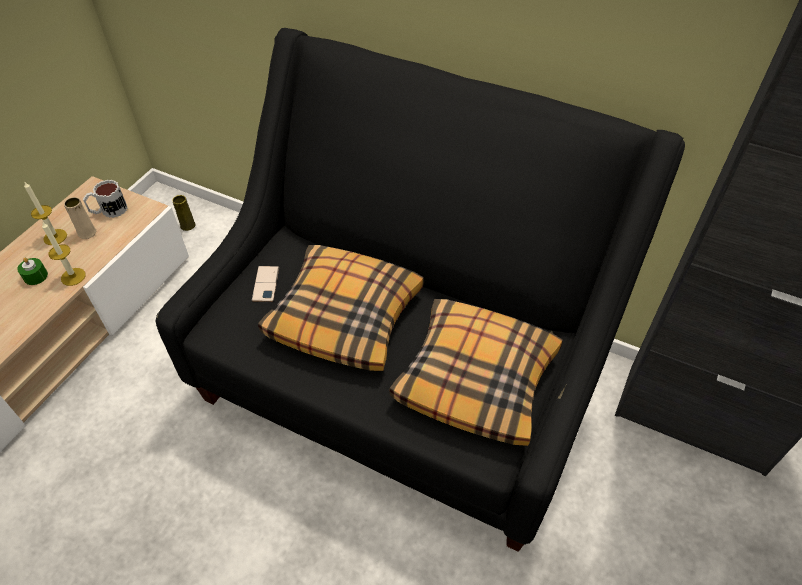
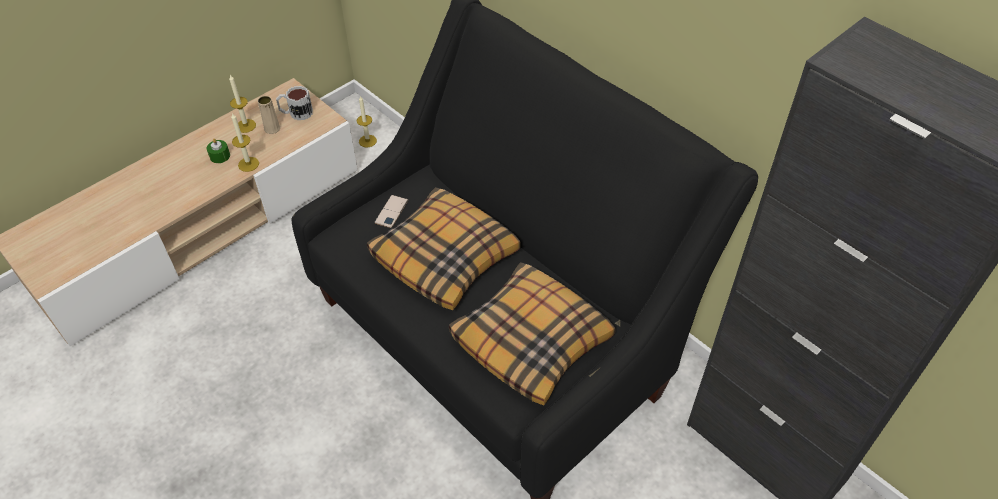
camera: 20 degrees right, 0 degrees up
yellow vase [173,195,195,231] -> candle [357,96,377,147]

